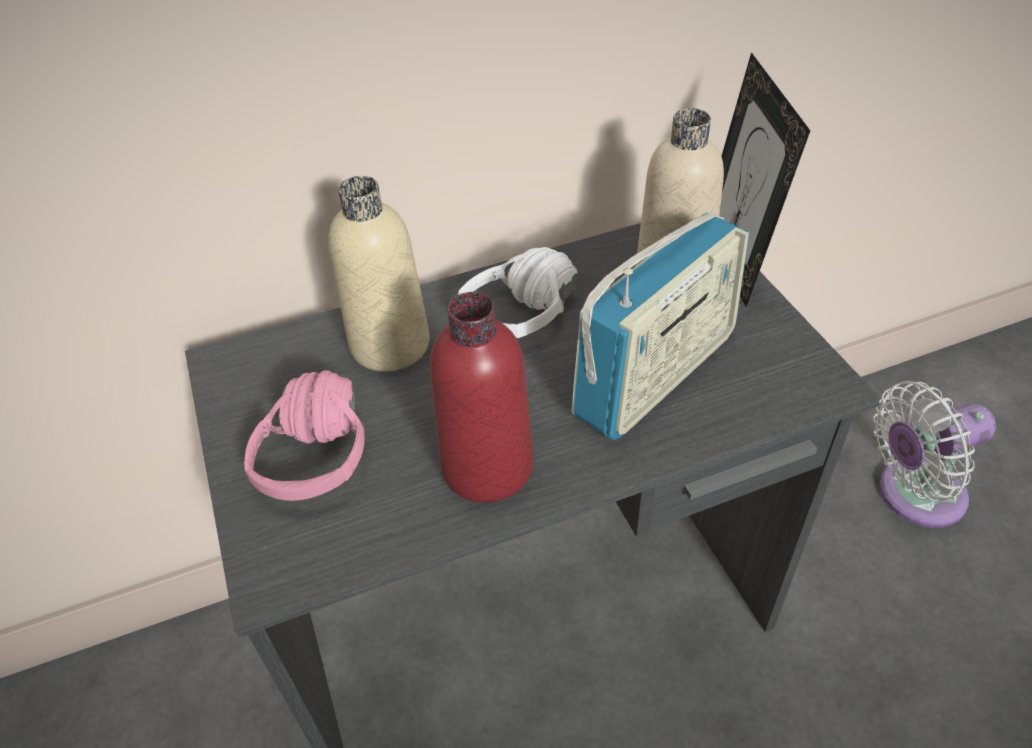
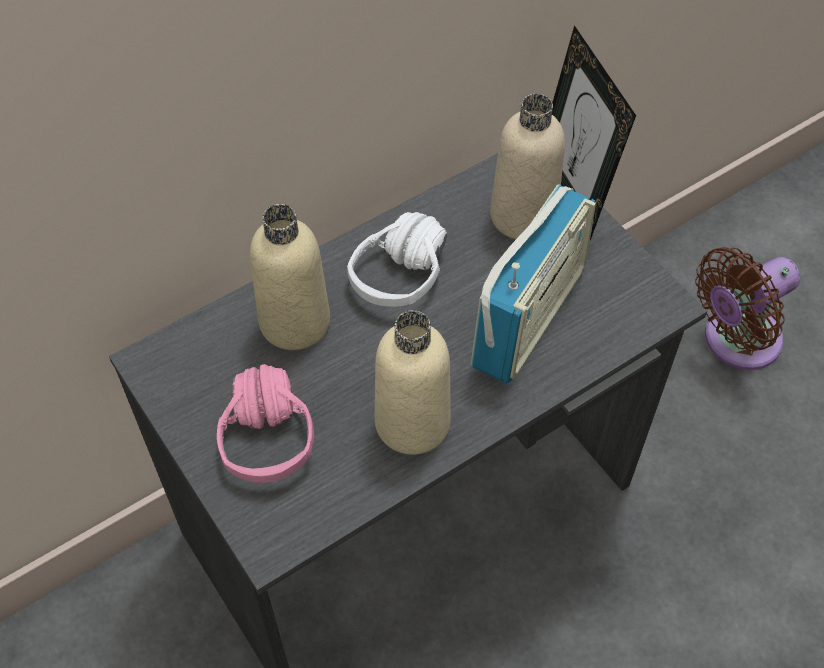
camera: 15 degrees left, 10 degrees up
red bottle [430,292,533,502] -> beige bottle [375,310,451,455]
white fan [873,381,996,528] -> brown fan [695,247,800,370]

